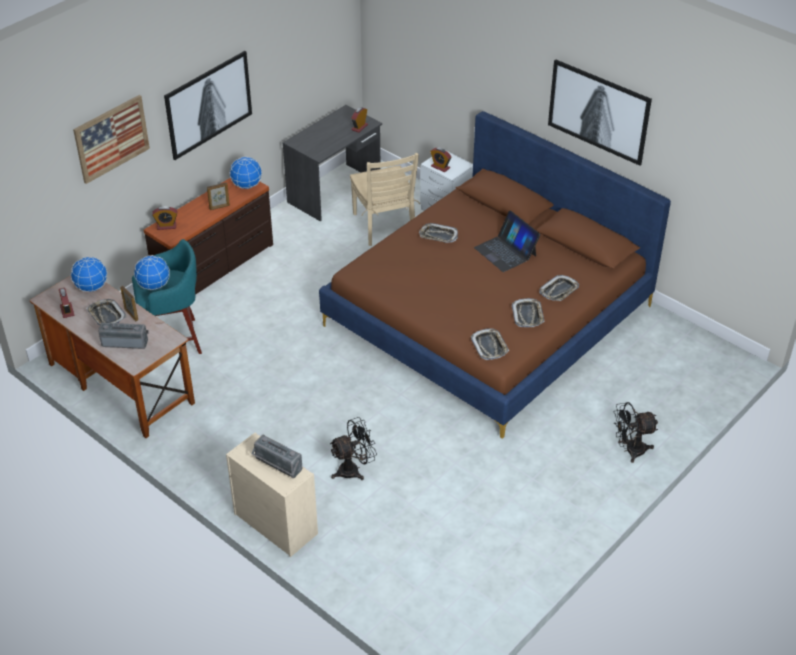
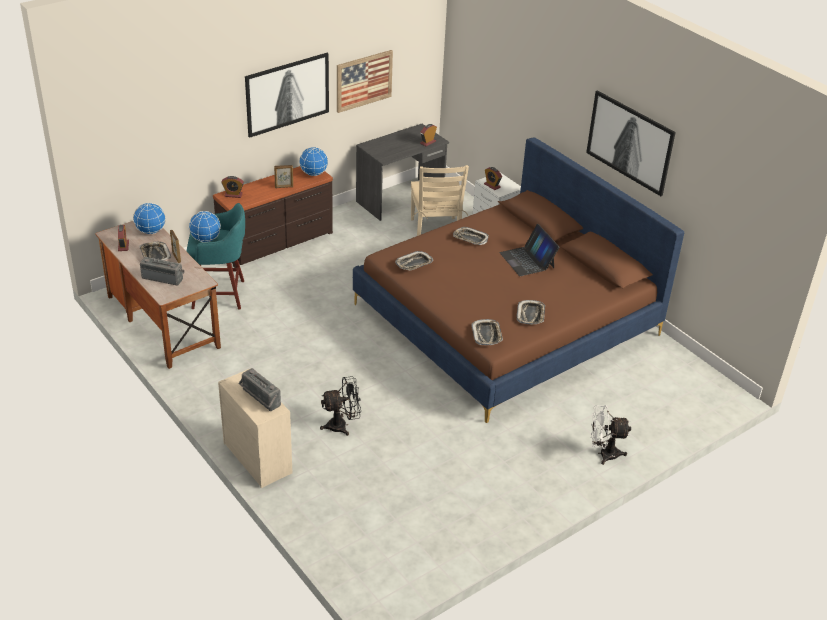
camera: 10 degrees right, 5 degrees down
picture [73,95,150,184] -> picture moved to [337,50,393,113]
tray [539,275,579,301] -> tray moved to [395,251,433,271]
black fan [614,402,658,463] -> white fan [591,405,631,465]

